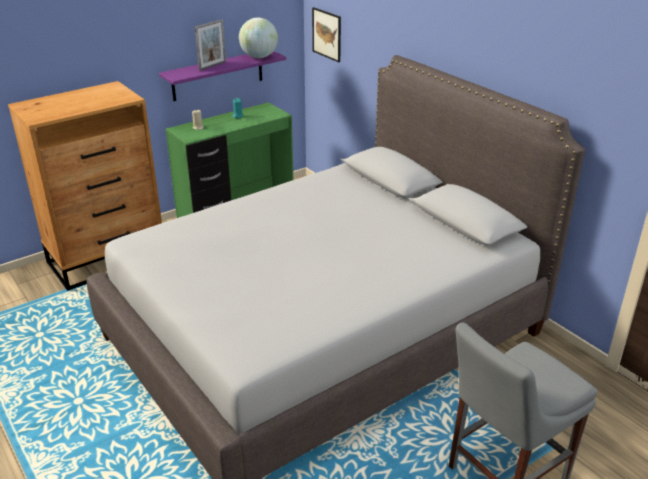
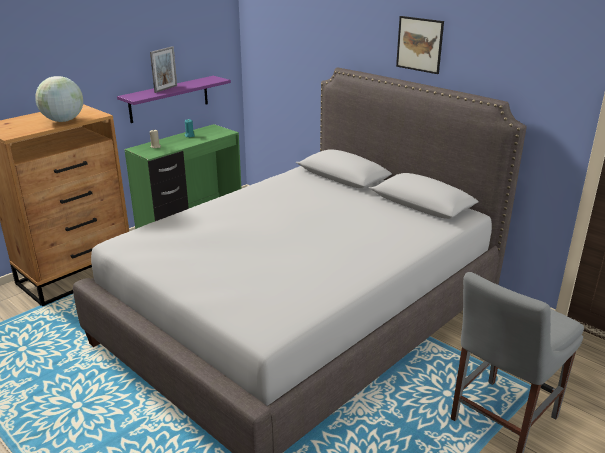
camera: 10 degrees left, 5 degrees down
globe [239,18,278,58] -> globe moved to [35,76,83,122]
picture [312,7,341,62] -> picture moved to [396,16,444,74]

